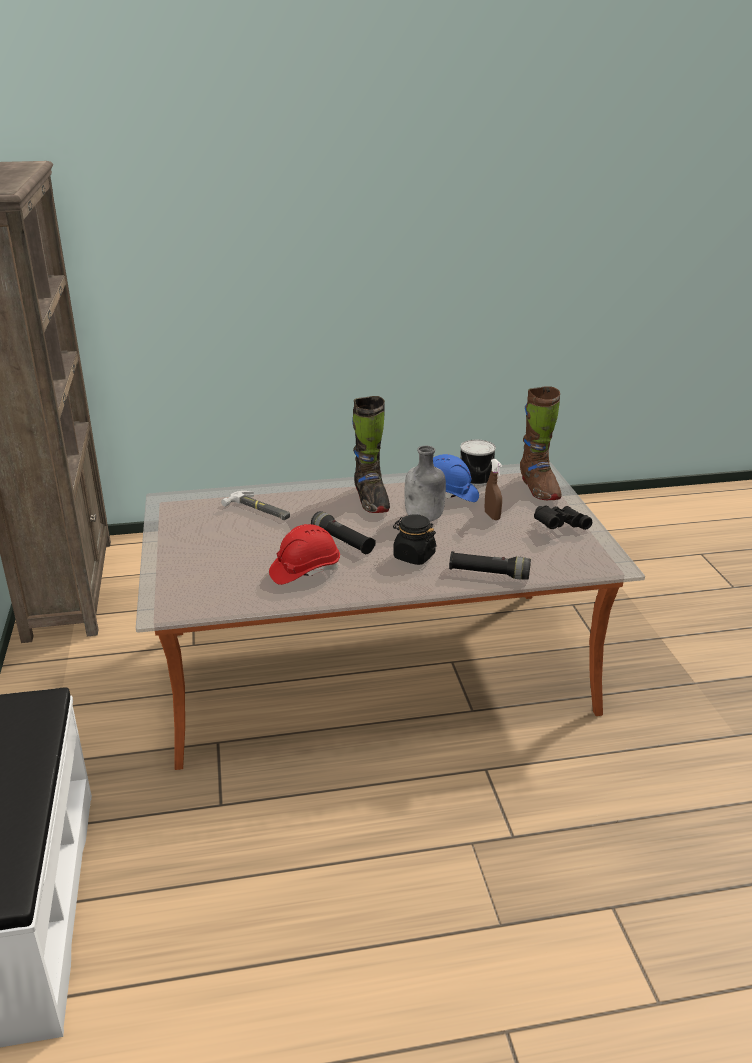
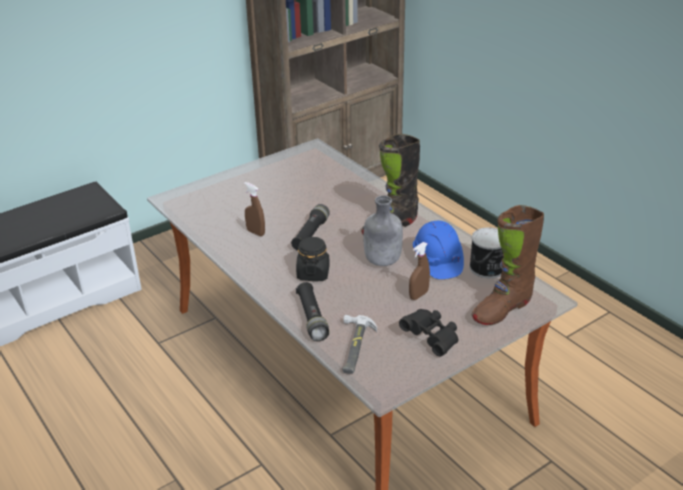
camera: 65 degrees right, 5 degrees up
hammer [221,491,290,520] -> hammer moved to [342,315,377,374]
red hard hat [269,524,340,585] -> brown spray bottle [244,182,265,236]

